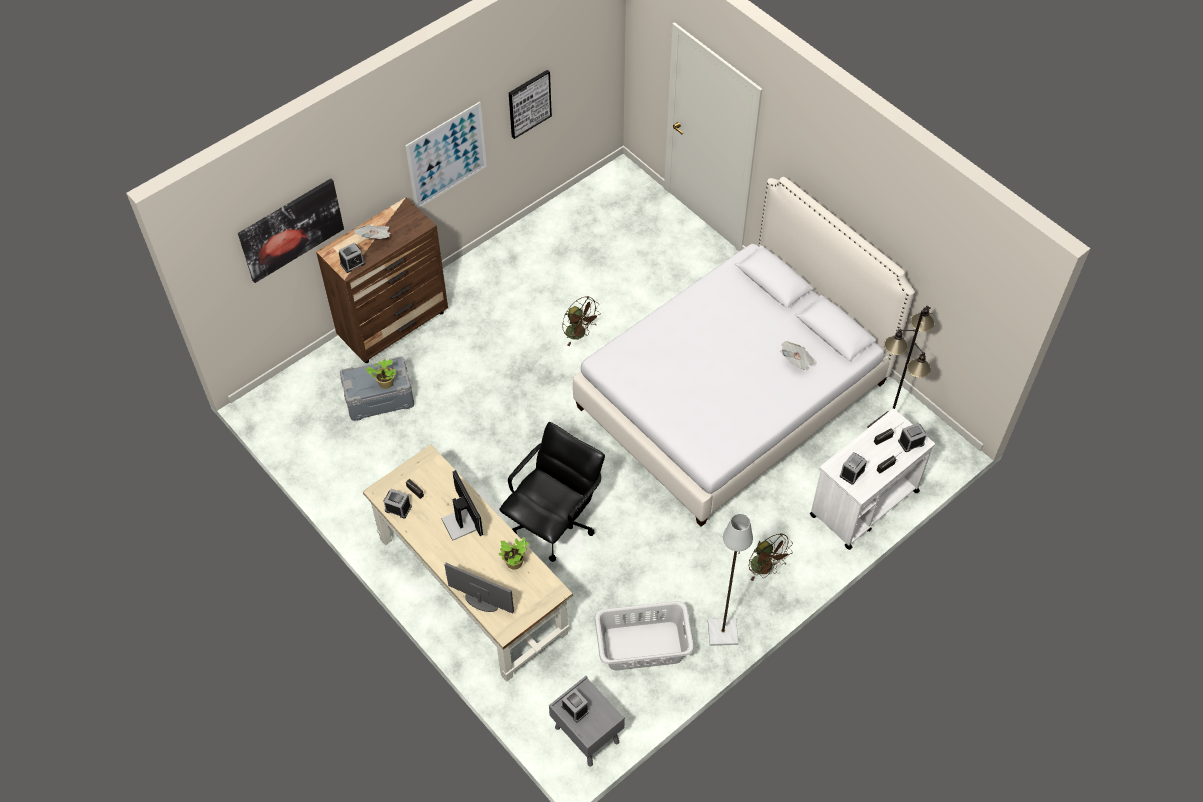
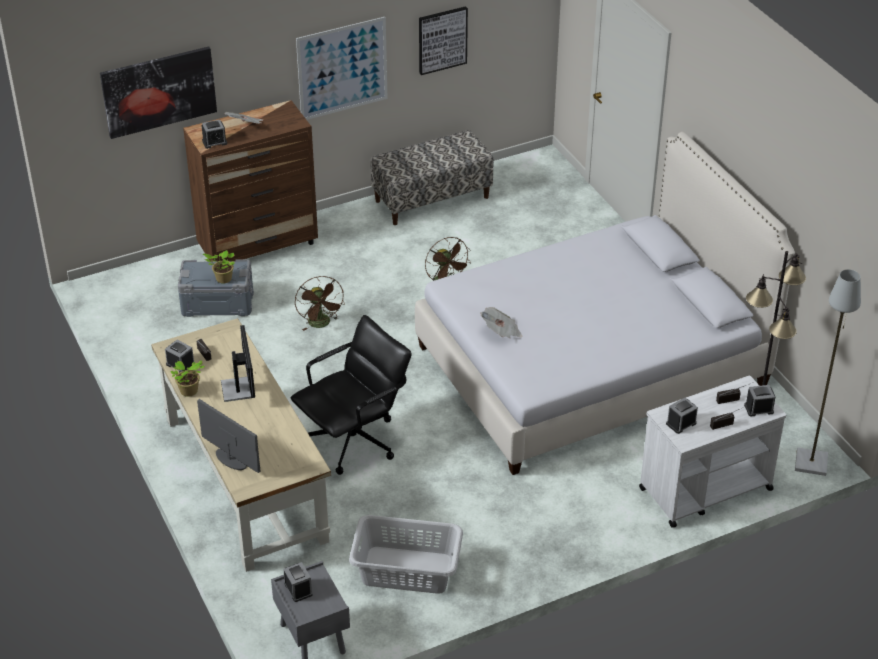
camera: 15 degrees right, 15 degrees down
potted plant [499,537,529,570] -> potted plant moved to [170,360,205,397]
grey floor lamp [708,514,753,646] -> grey floor lamp moved to [795,269,861,476]
brown fan [749,533,793,581] -> brown fan moved to [295,276,345,331]
newspaper [780,341,817,370] -> newspaper moved to [480,307,522,338]
none -> bench [370,130,494,225]

